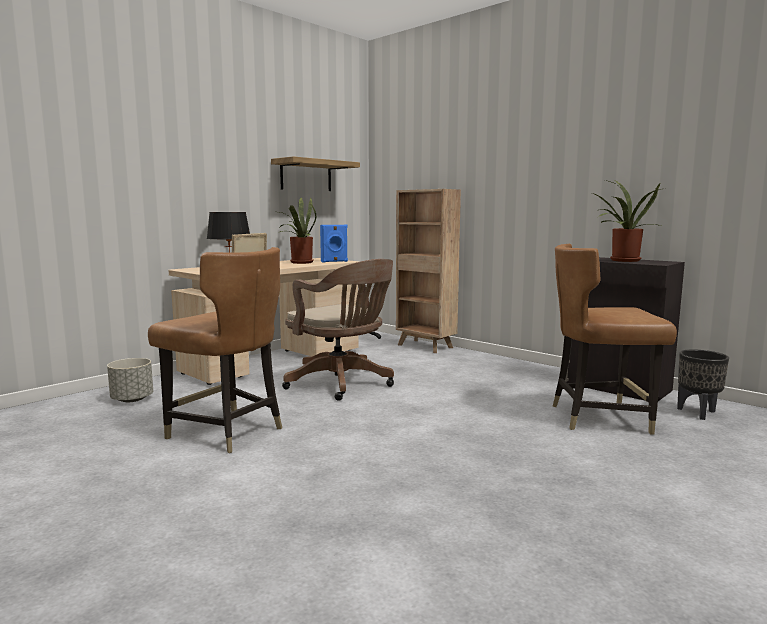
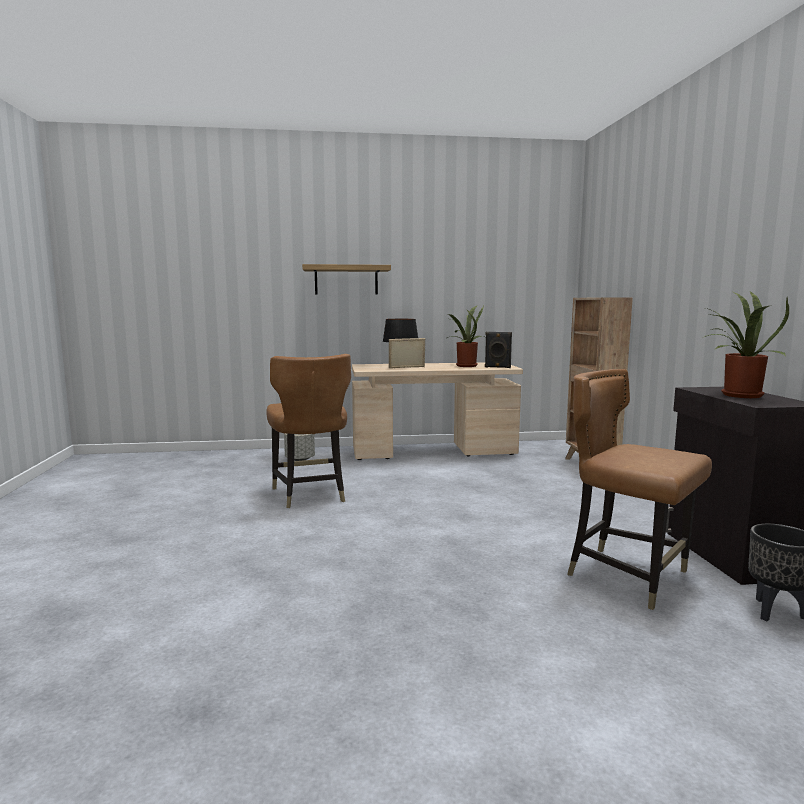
camera: 40 degrees right, 0 degrees up
shelf [271,156,360,191] -> shelf moved to [302,264,391,295]
brown office chair [282,259,394,401] -> none
blue speaker [320,224,348,262] -> black speaker [485,332,512,368]

